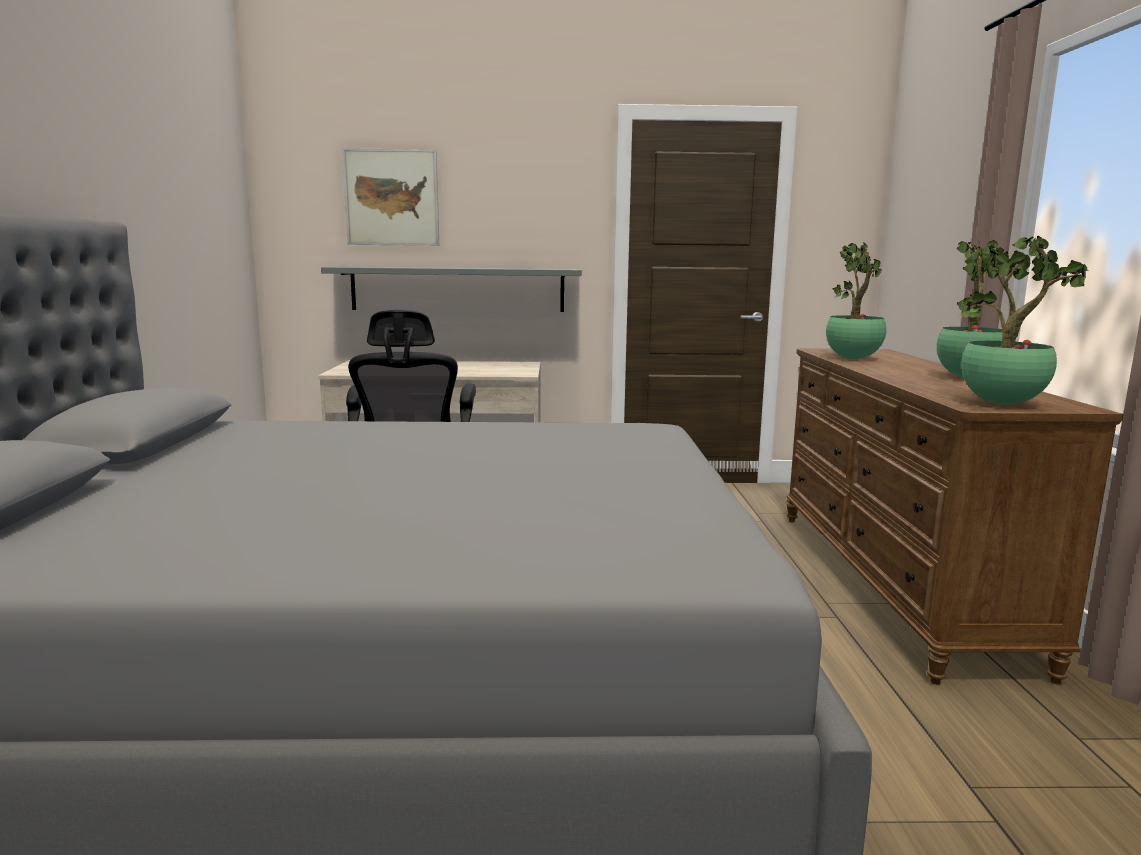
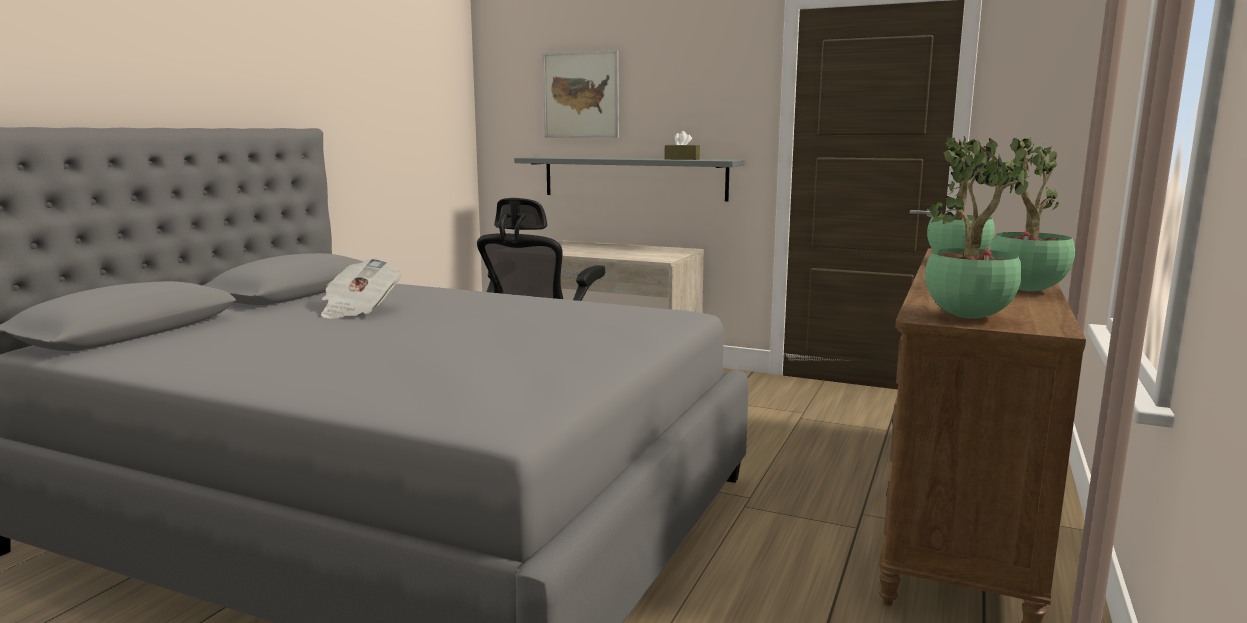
camera: 25 degrees right, 0 degrees up
none -> newspaper [321,258,401,318]
none -> brown tissue box [665,131,700,160]

